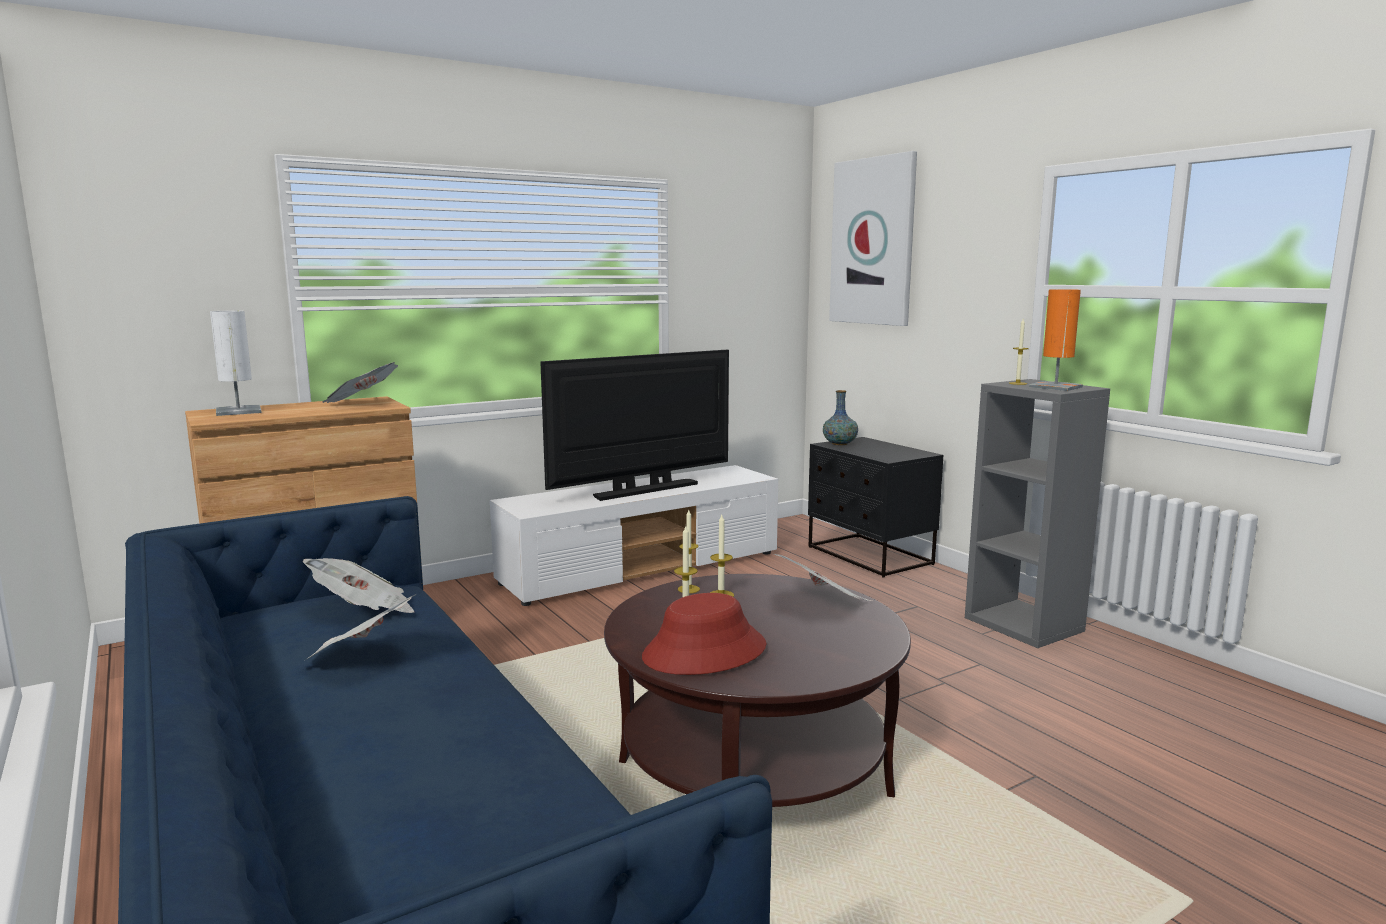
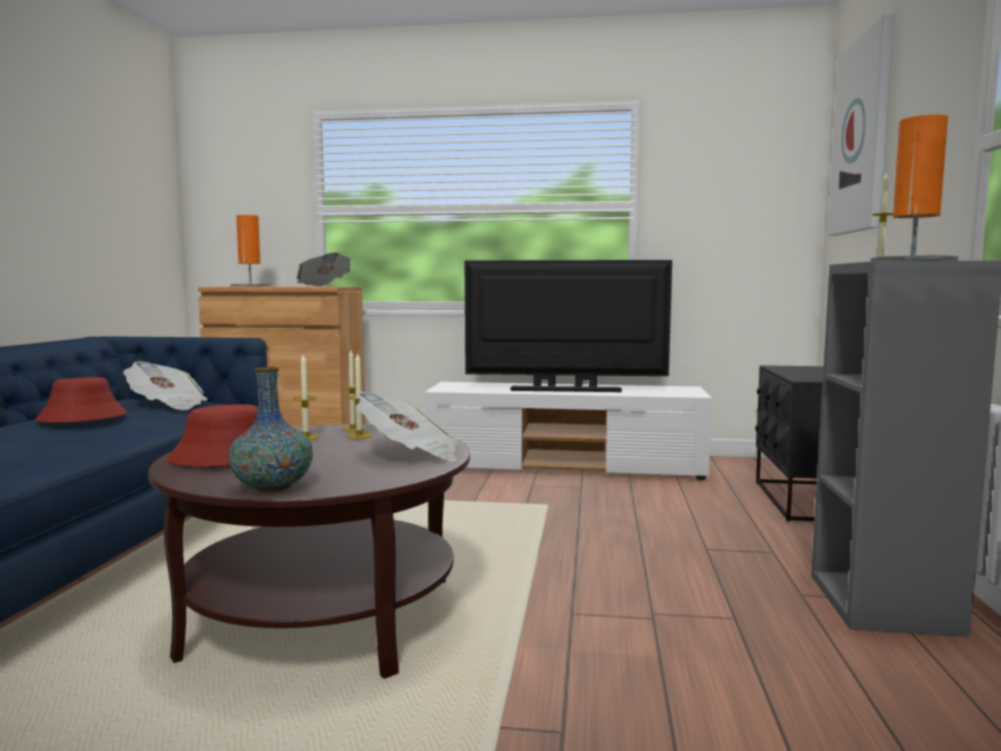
camera: 40 degrees right, 5 degrees down
white table lamp [210,310,262,416] -> orange table lamp [230,215,270,286]
newspaper [305,594,416,660] -> red hat [35,377,127,423]
vase [823,390,858,445] -> vase moved to [229,367,313,492]

